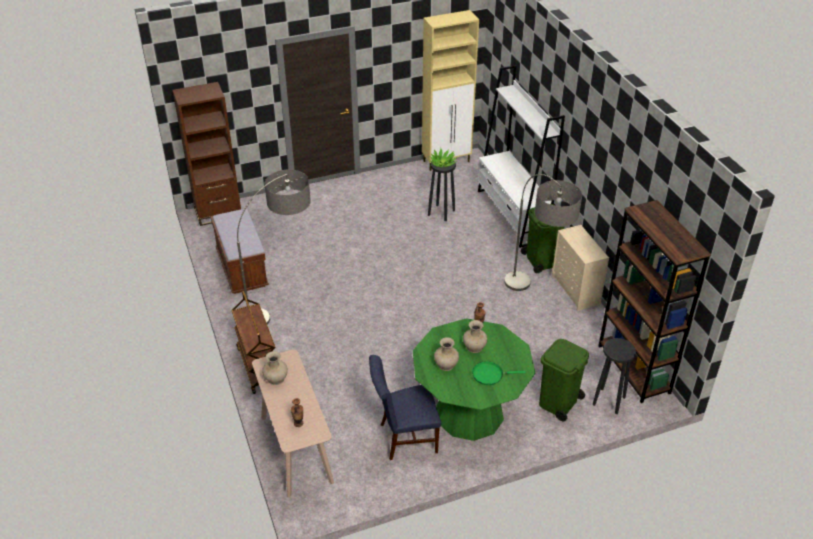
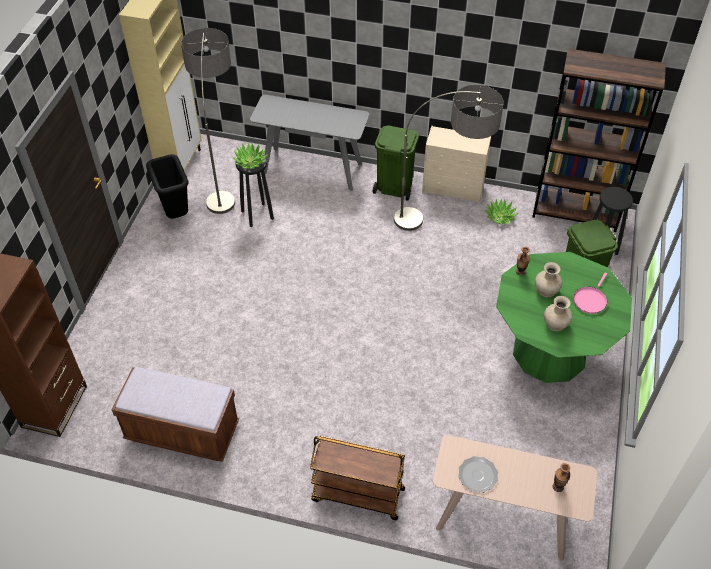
camera: 55 degrees left, 10 degrees up
floor lamp [237,170,311,325] -> floor lamp moved to [181,28,235,214]
beige vase [262,351,288,385] -> plate [458,456,498,493]
blue chair [369,355,441,460] -> none
green frying pan [472,361,526,385] -> pink frying pan [573,273,607,314]
white bookcase [478,65,565,248] -> grey console table [250,95,369,191]
none -> black trash can [146,154,189,219]
none -> potted plant [485,198,518,224]

